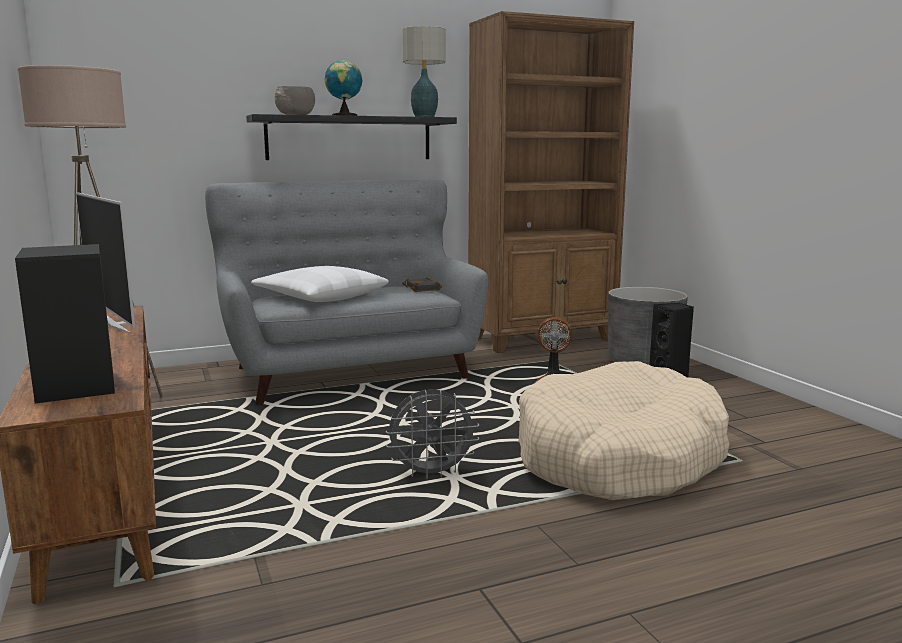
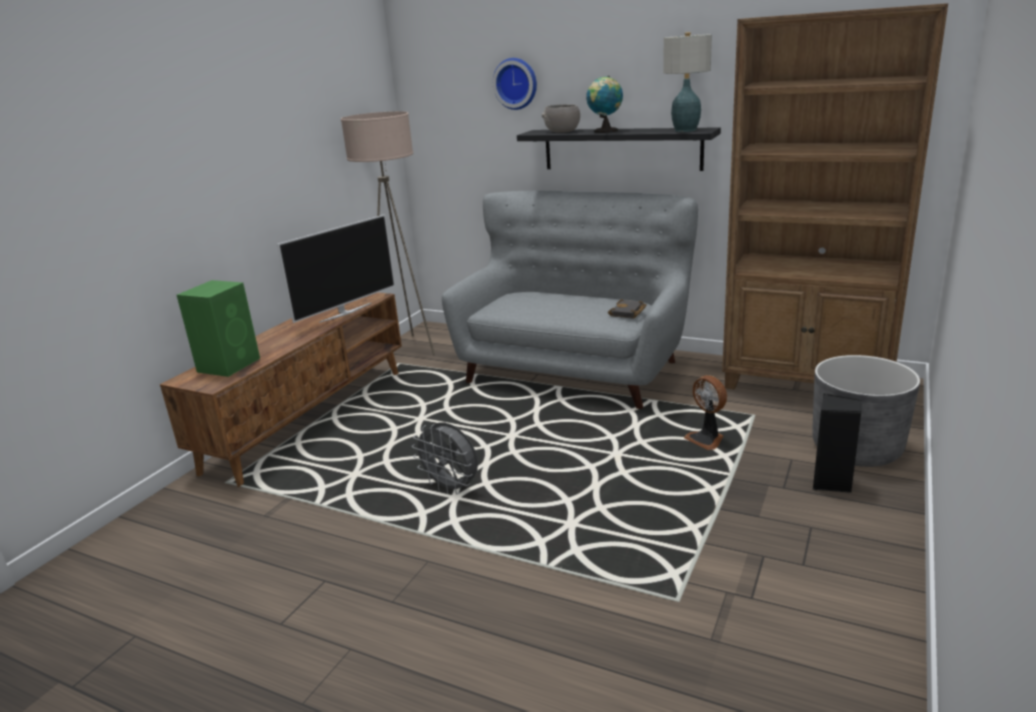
camera: 50 degrees right, 10 degrees up
black speaker [15,244,115,404] -> green speaker [177,280,260,377]
television [76,192,135,334] -> television turned 150 degrees counterclockwise [277,214,395,323]
white pillow [251,266,389,302] -> none
beige dog bed [519,361,729,500] -> none
none -> wall clock [493,58,537,110]

